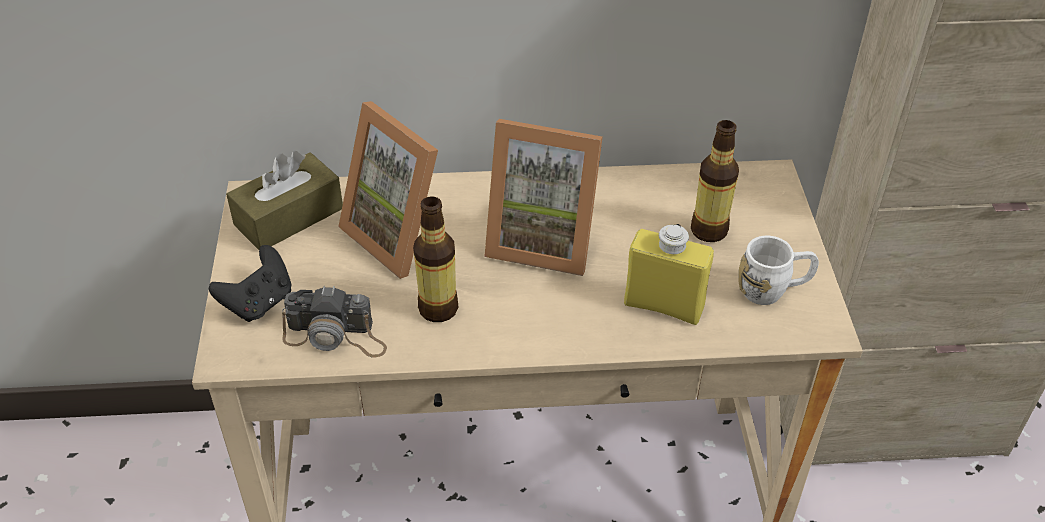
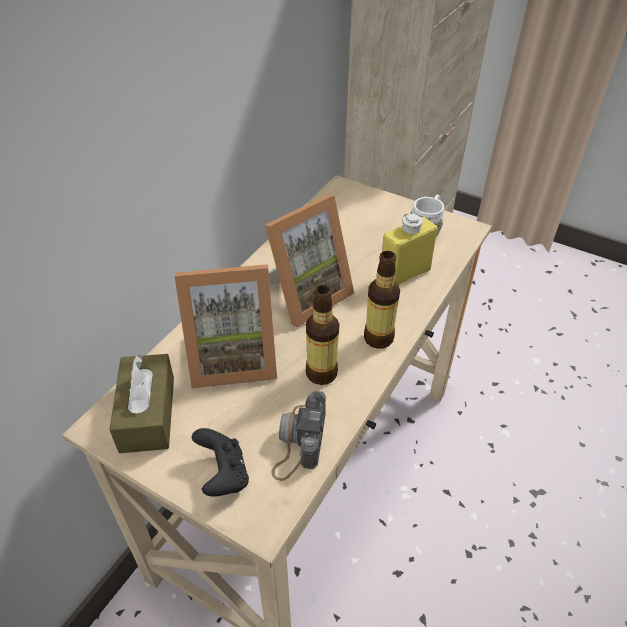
camera: 55 degrees left, 0 degrees up
camera [282,286,387,358] -> camera turned 150 degrees clockwise [271,391,326,481]
bottle [691,120,739,242] -> bottle moved to [364,251,400,349]

